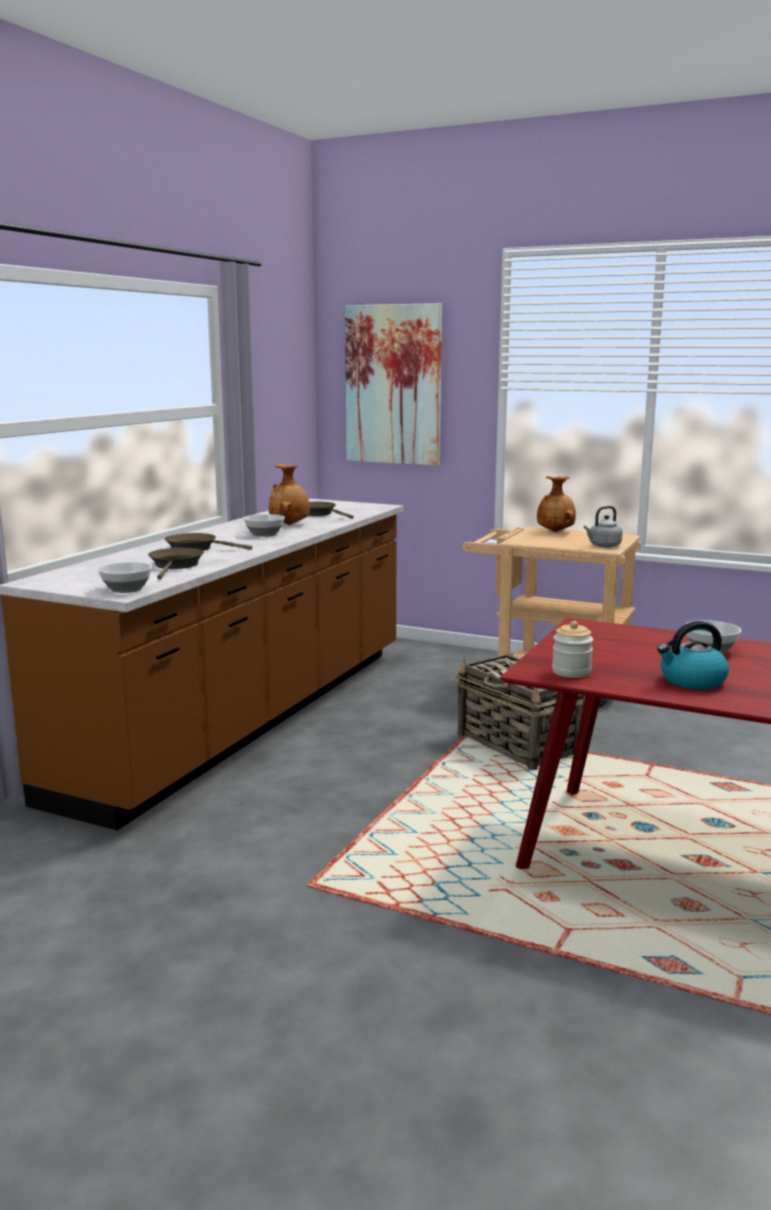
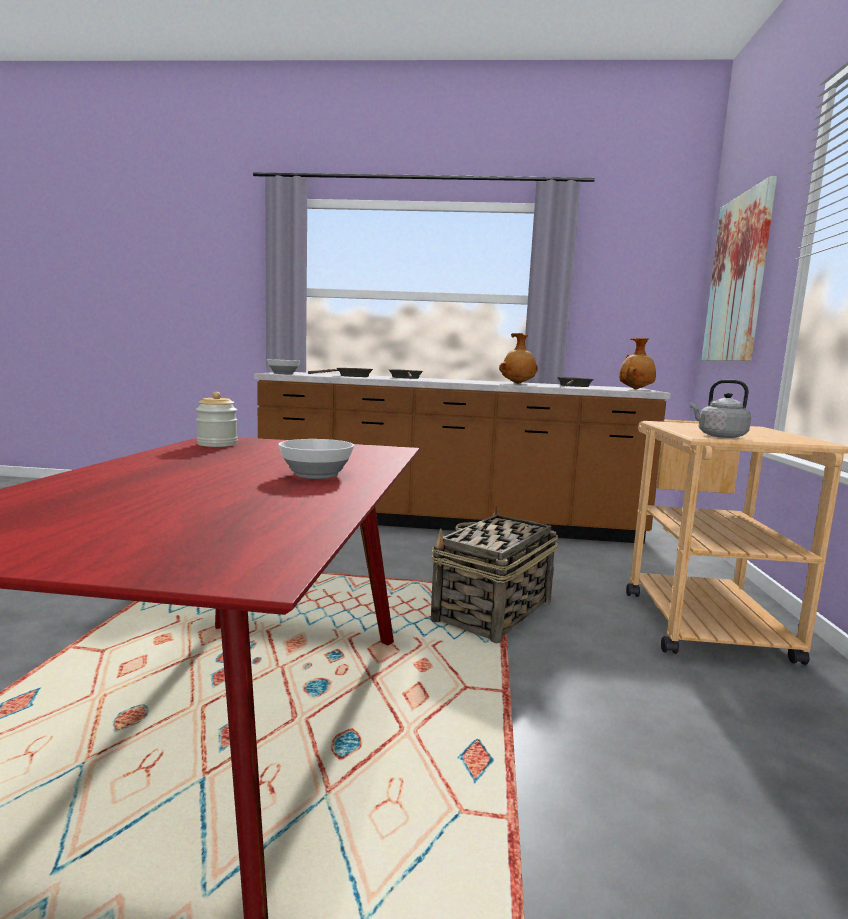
camera: 70 degrees right, 5 degrees down
bowl [243,514,285,537] -> none
brown vase [537,476,576,532] -> brown vase moved to [619,338,656,389]
kettle [657,621,729,690] -> none

